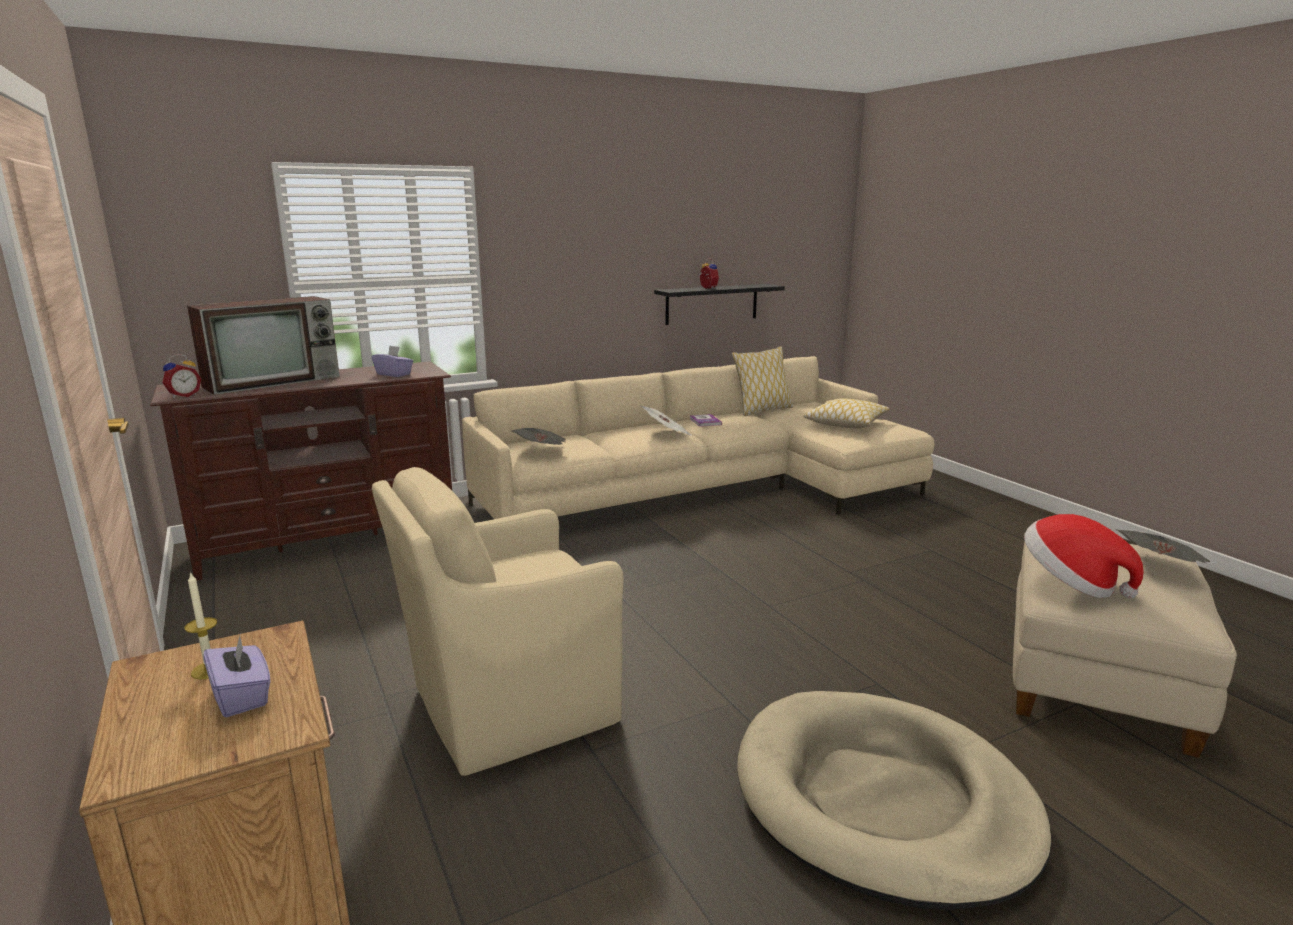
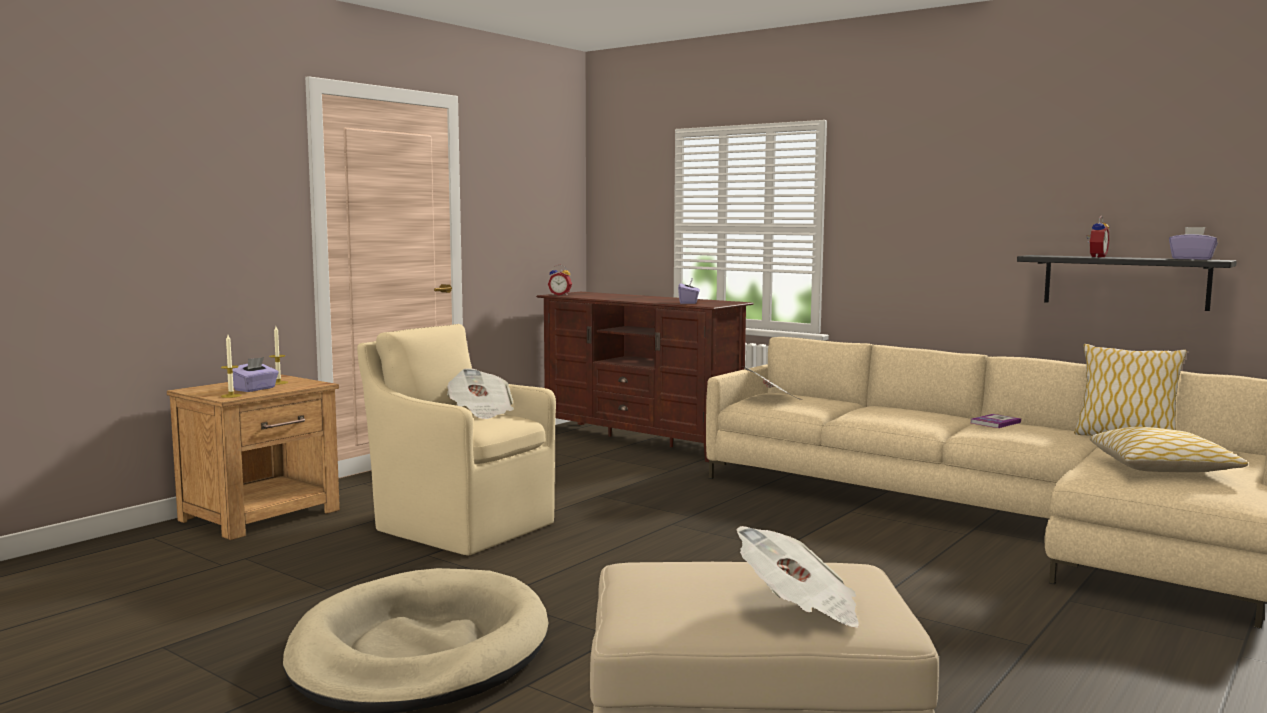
camera: 65 degrees right, 10 degrees down
television [187,296,340,395] -> none
newspaper [639,405,693,436] -> newspaper moved to [447,368,514,419]
hat [1024,514,1144,598] -> none
none -> candle [221,335,242,398]
none -> purple tissue box [1169,227,1218,260]

